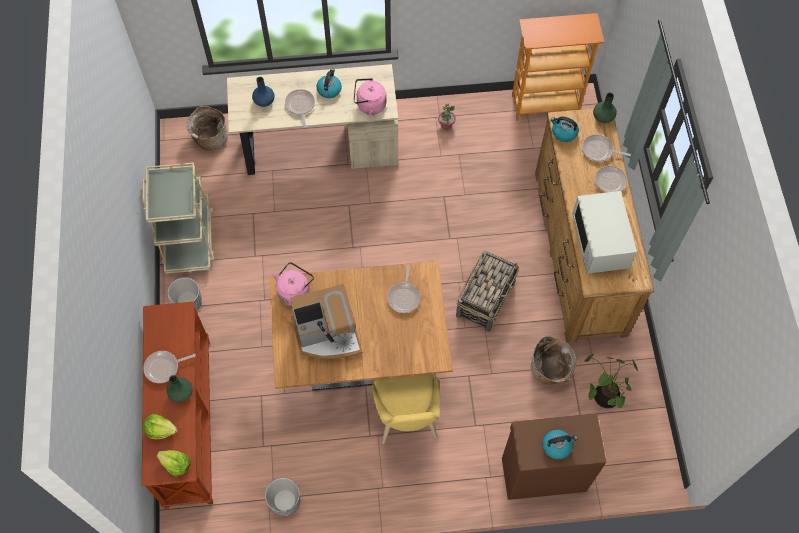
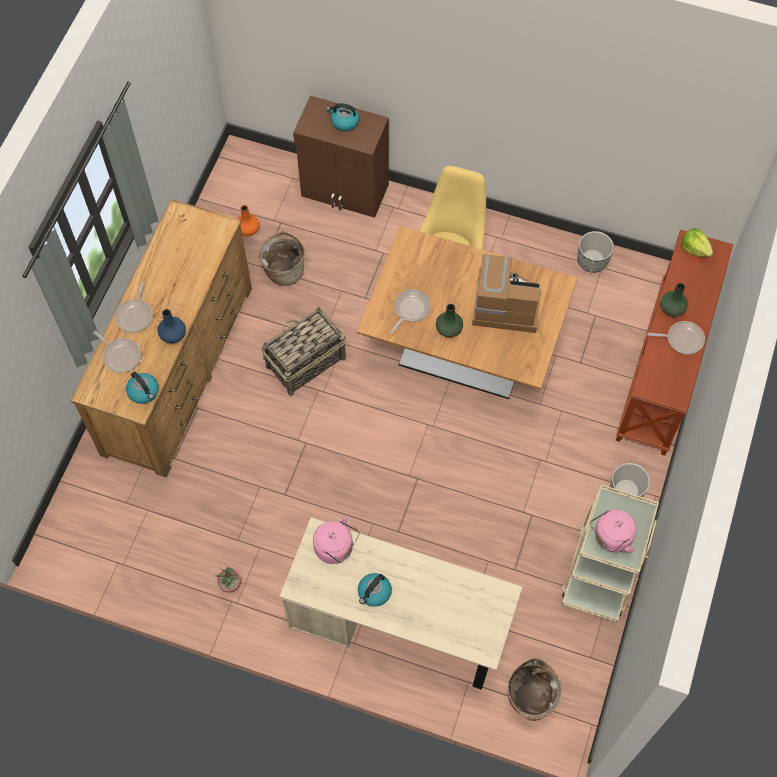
camera: 155 degrees left, 0 degrees up
lettuce [143,414,178,440] -> none
blue vase [252,77,275,107] -> blue vase moved to [158,309,186,343]
pink kettle [272,262,314,306] -> pink kettle moved to [590,510,637,553]
frying pan [285,89,315,128] -> none
bookcase [512,13,604,121] -> none
white microwave [572,191,637,274] -> none
potted plant [584,354,638,408] -> orange vase [237,205,259,236]
green vase [593,92,617,123] -> green vase moved to [436,304,463,337]

